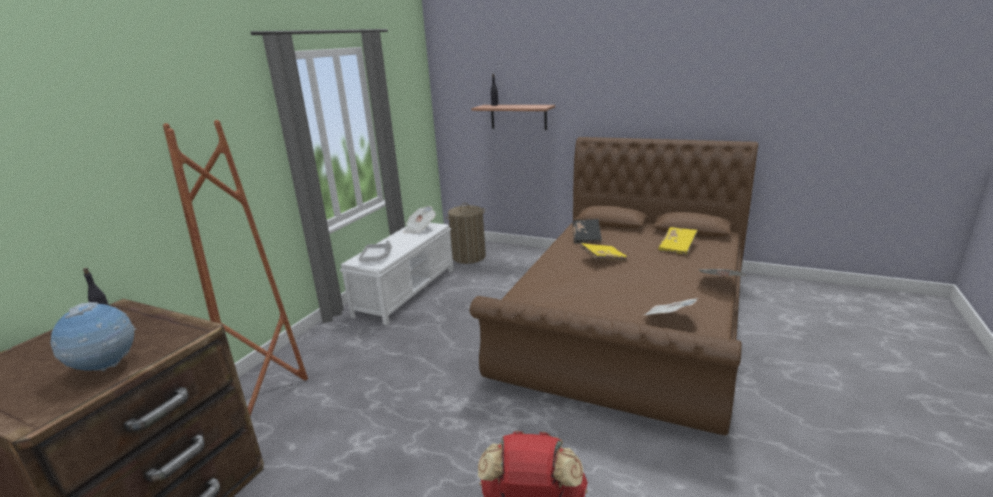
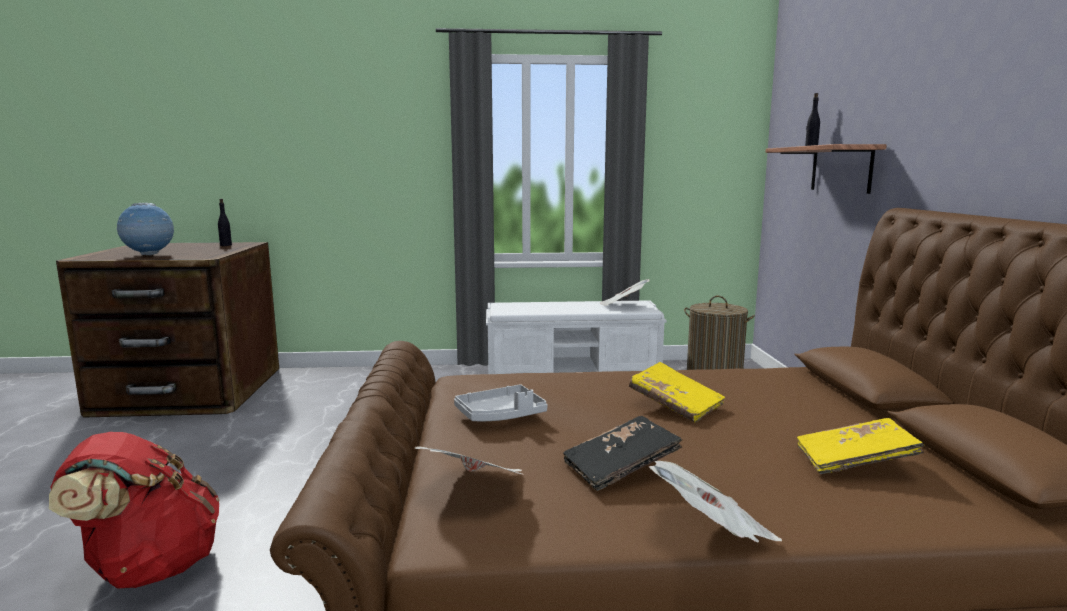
camera: 60 degrees right, 10 degrees down
brown clothes rack [163,120,308,416] -> none
grey tray [358,240,392,262] -> grey tray moved to [454,384,548,421]
black book [572,219,602,244] -> black book moved to [563,416,682,491]

